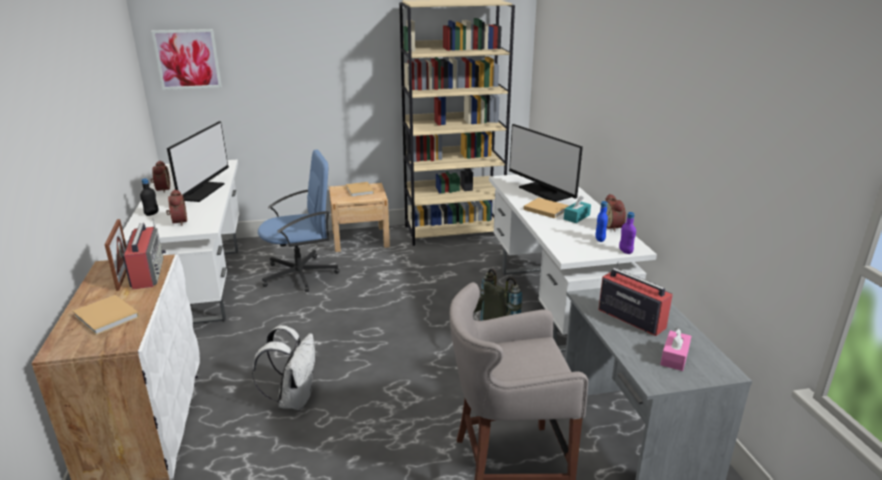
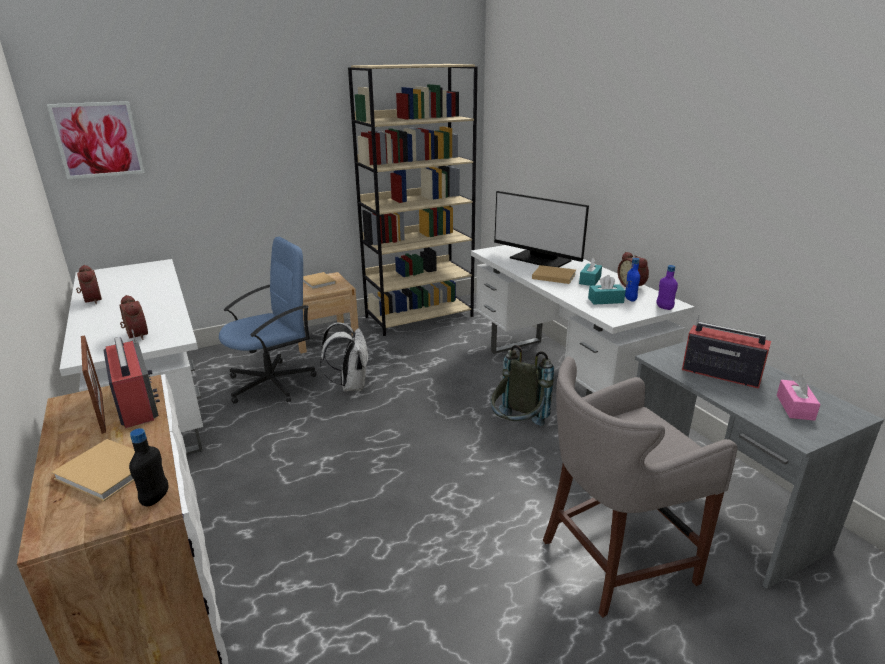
camera: 15 degrees left, 0 degrees up
black bottle [140,178,159,216] -> black bottle moved to [129,428,169,506]
monitor [167,121,229,202] -> none
white backpack [252,325,315,410] -> white backpack moved to [320,322,369,391]
none -> turquoise tissue box [588,275,626,305]

